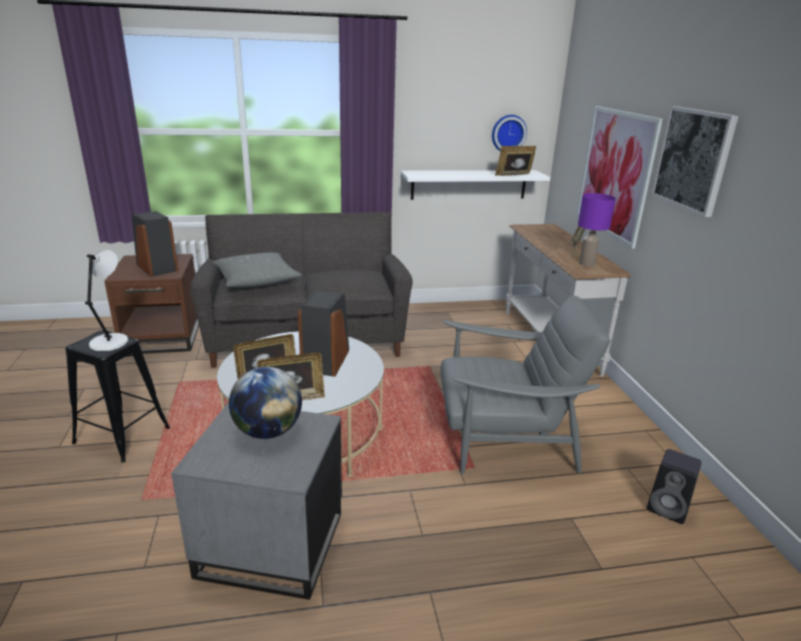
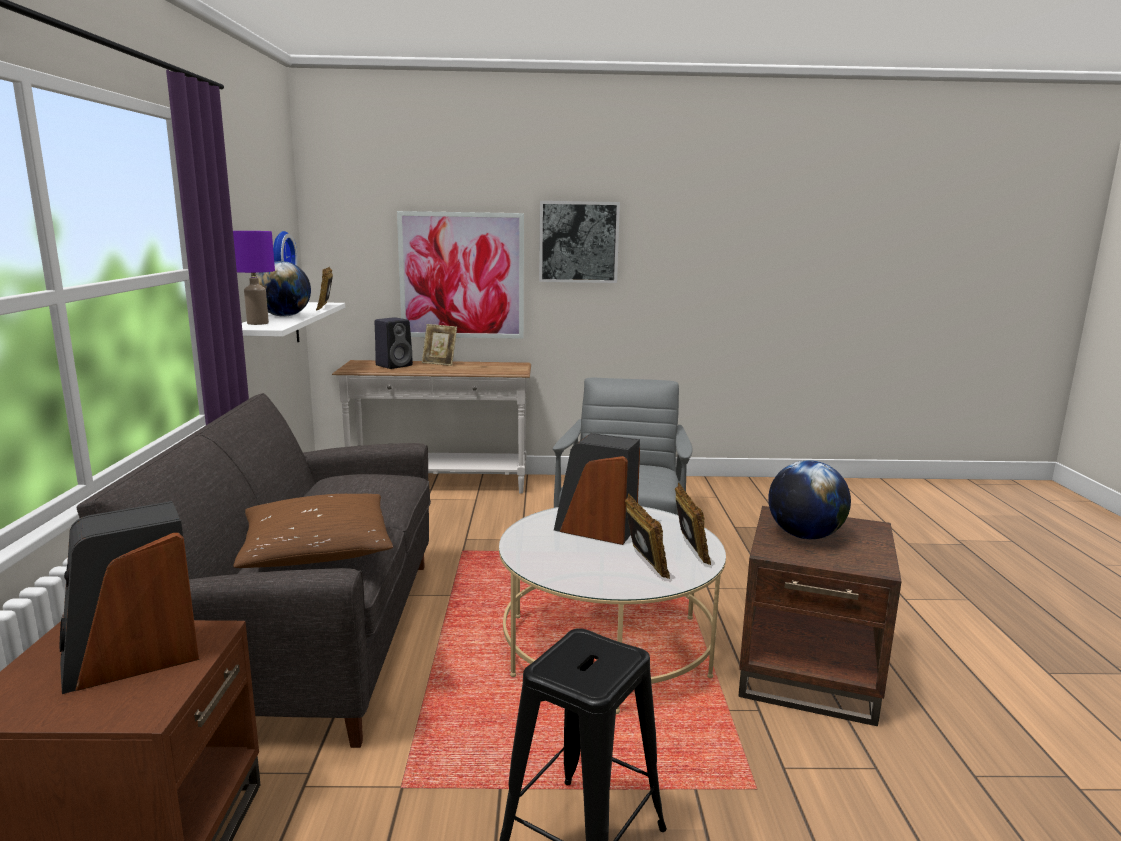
camera: 80 degrees left, 10 degrees down
white table lamp [85,250,128,351] -> none
grey side table [171,402,342,600] -> brown side table [738,506,902,726]
grey pillow [212,252,302,288] -> brown pillow [233,494,393,568]
purple table lamp [578,193,616,266] -> purple table lamp moved to [233,231,275,325]
black speaker [647,449,702,524] -> black speaker moved to [375,317,413,369]
none -> globe [256,261,311,317]

